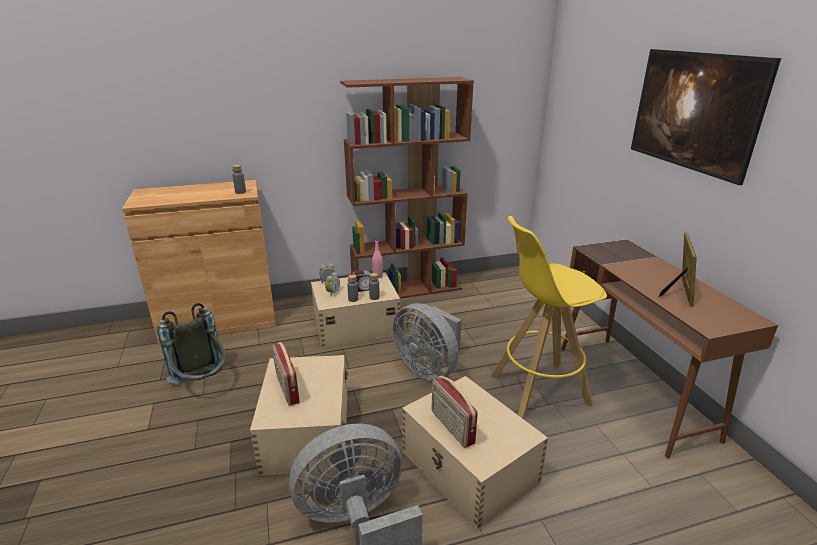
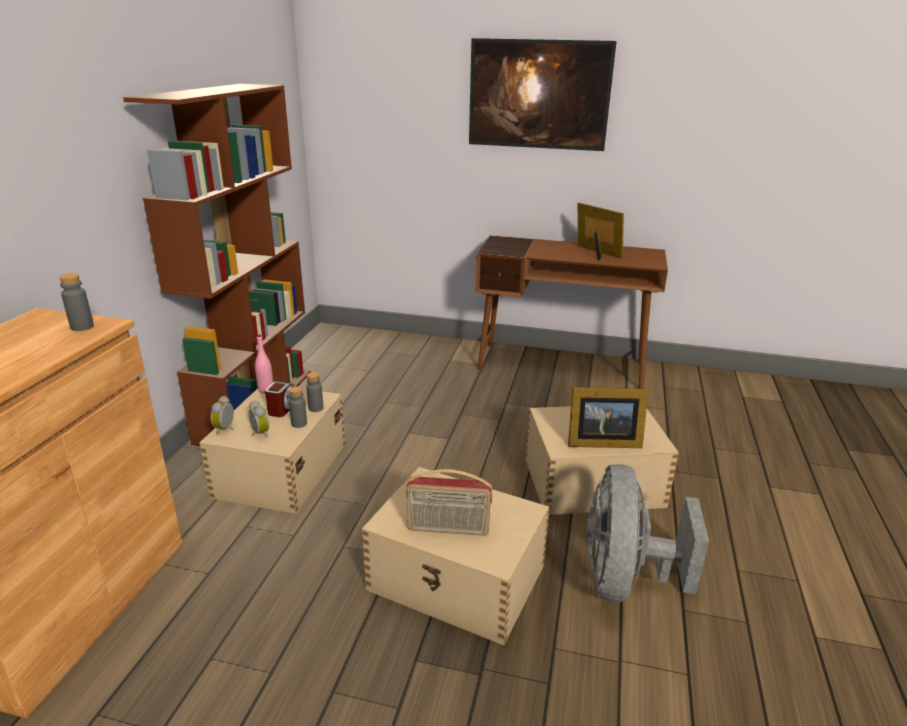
camera: 60 degrees left, 0 degrees up
grey backpack [157,303,226,384] -> none
grey fan [393,303,462,381] -> none
radio [432,376,478,448] -> picture frame [568,387,649,448]
yellow stool [491,216,607,418] -> none

